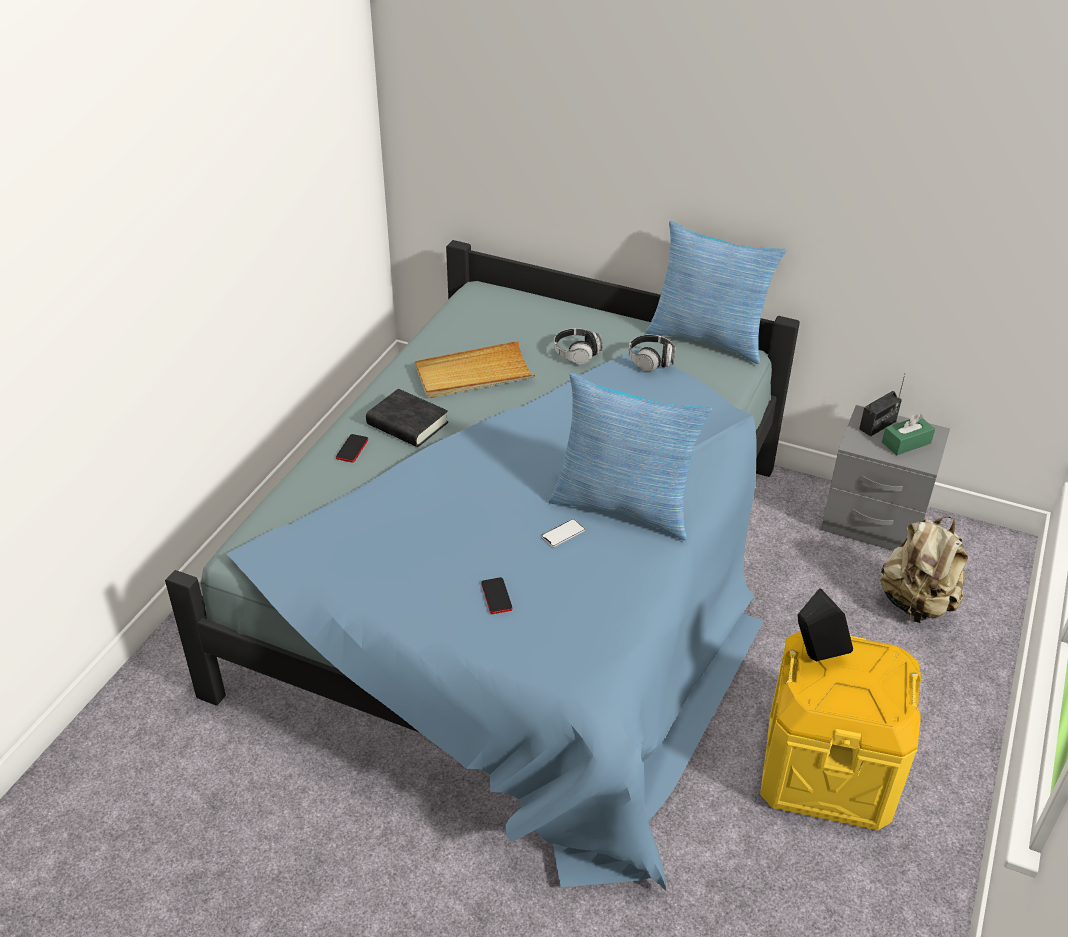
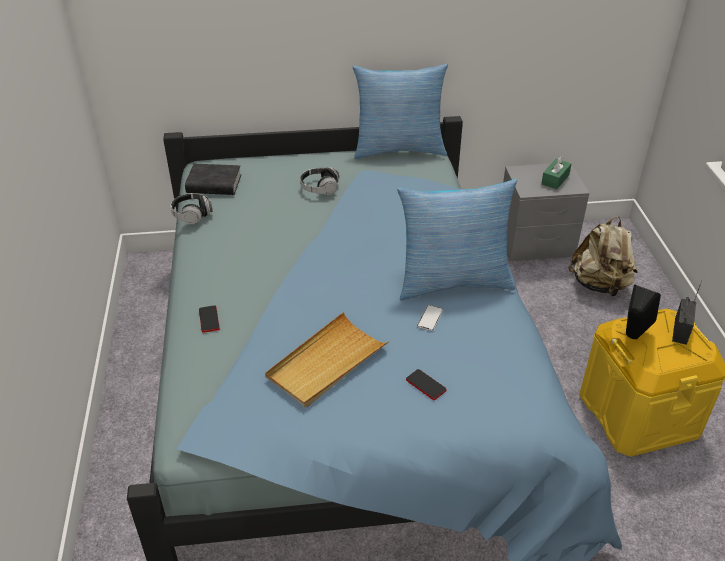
camera: 30 degrees left, 0 degrees up
black book [366,389,448,447] -> black book moved to [185,164,241,195]
beige tray [415,341,535,398] -> beige tray moved to [265,312,389,408]
headphones [628,335,676,371] -> headphones moved to [171,193,213,224]
radio [859,375,905,436] -> radio moved to [672,280,702,345]

